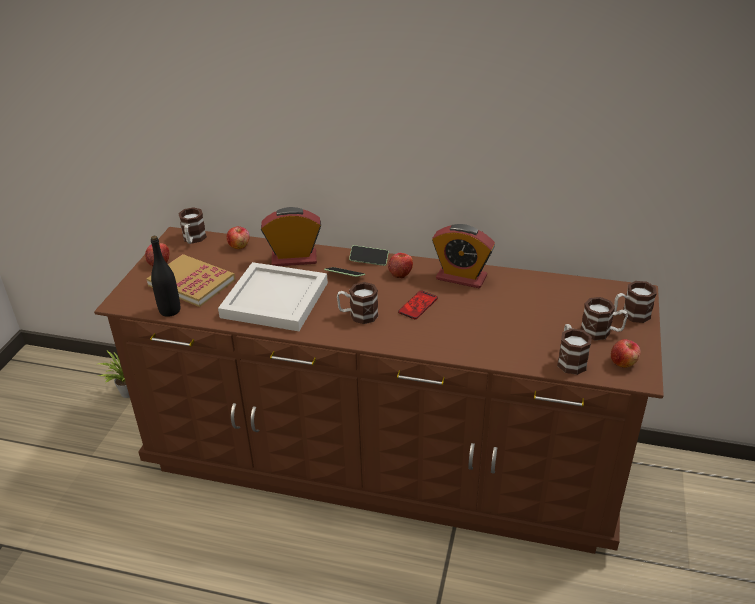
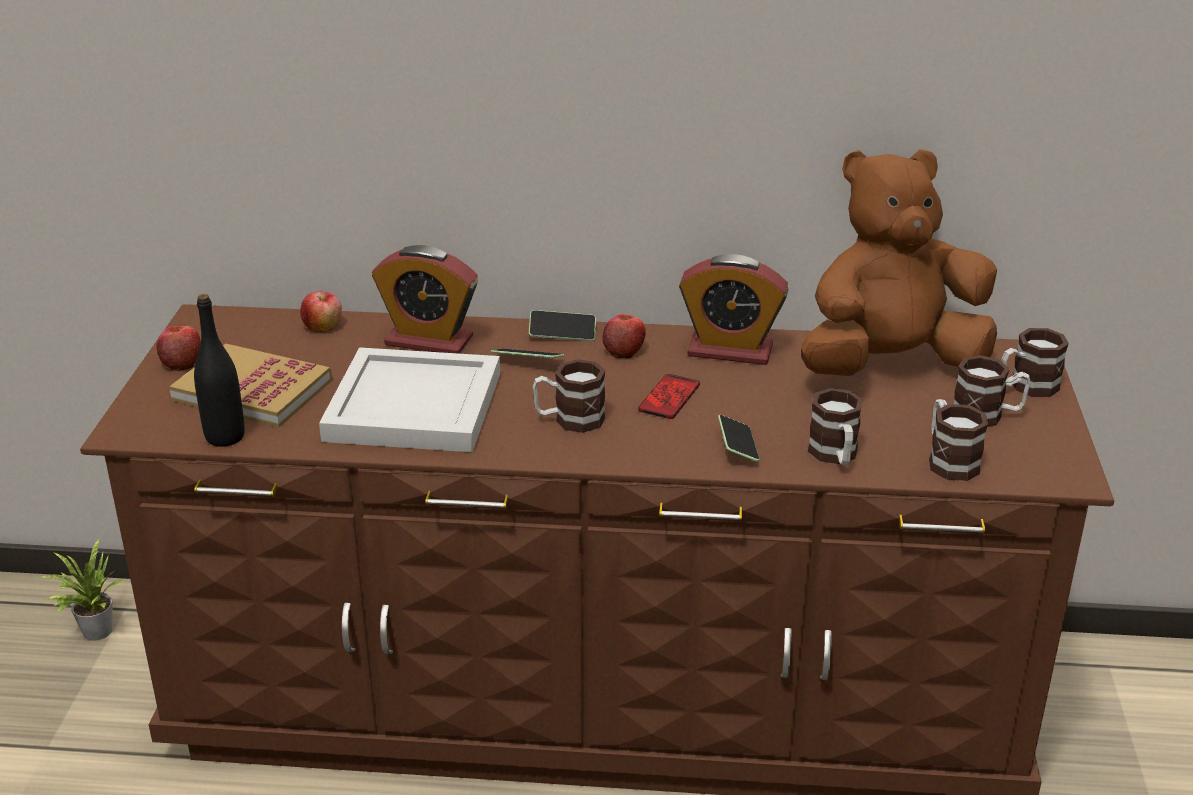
camera: 10 degrees left, 5 degrees down
mug [178,207,207,244] -> mug moved to [808,388,863,465]
alarm clock [261,207,321,266] -> alarm clock turned 150 degrees counterclockwise [372,245,478,354]
apple [611,339,641,368] -> none
none -> phone [718,415,760,462]
none -> brown plush toy [801,149,997,376]

